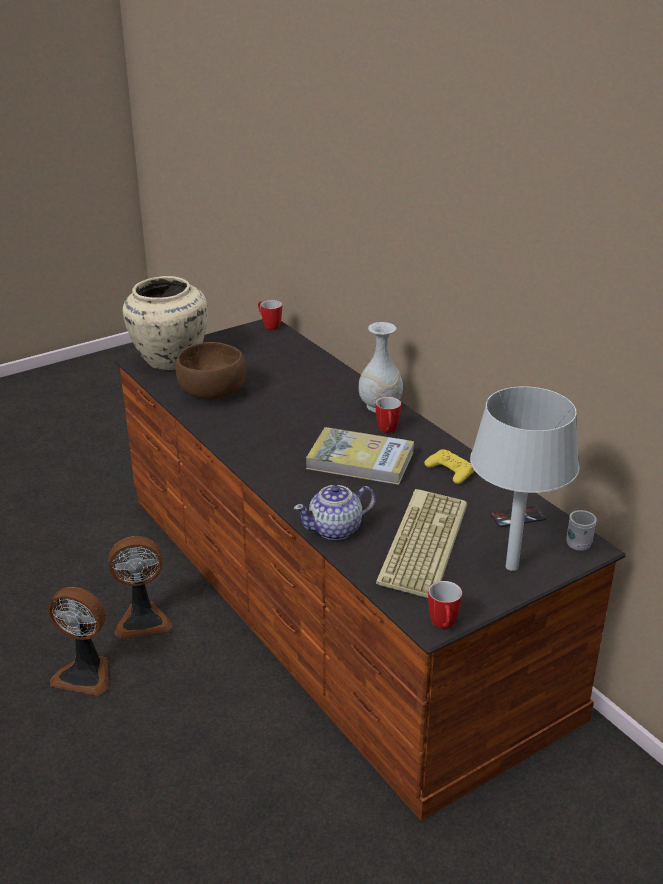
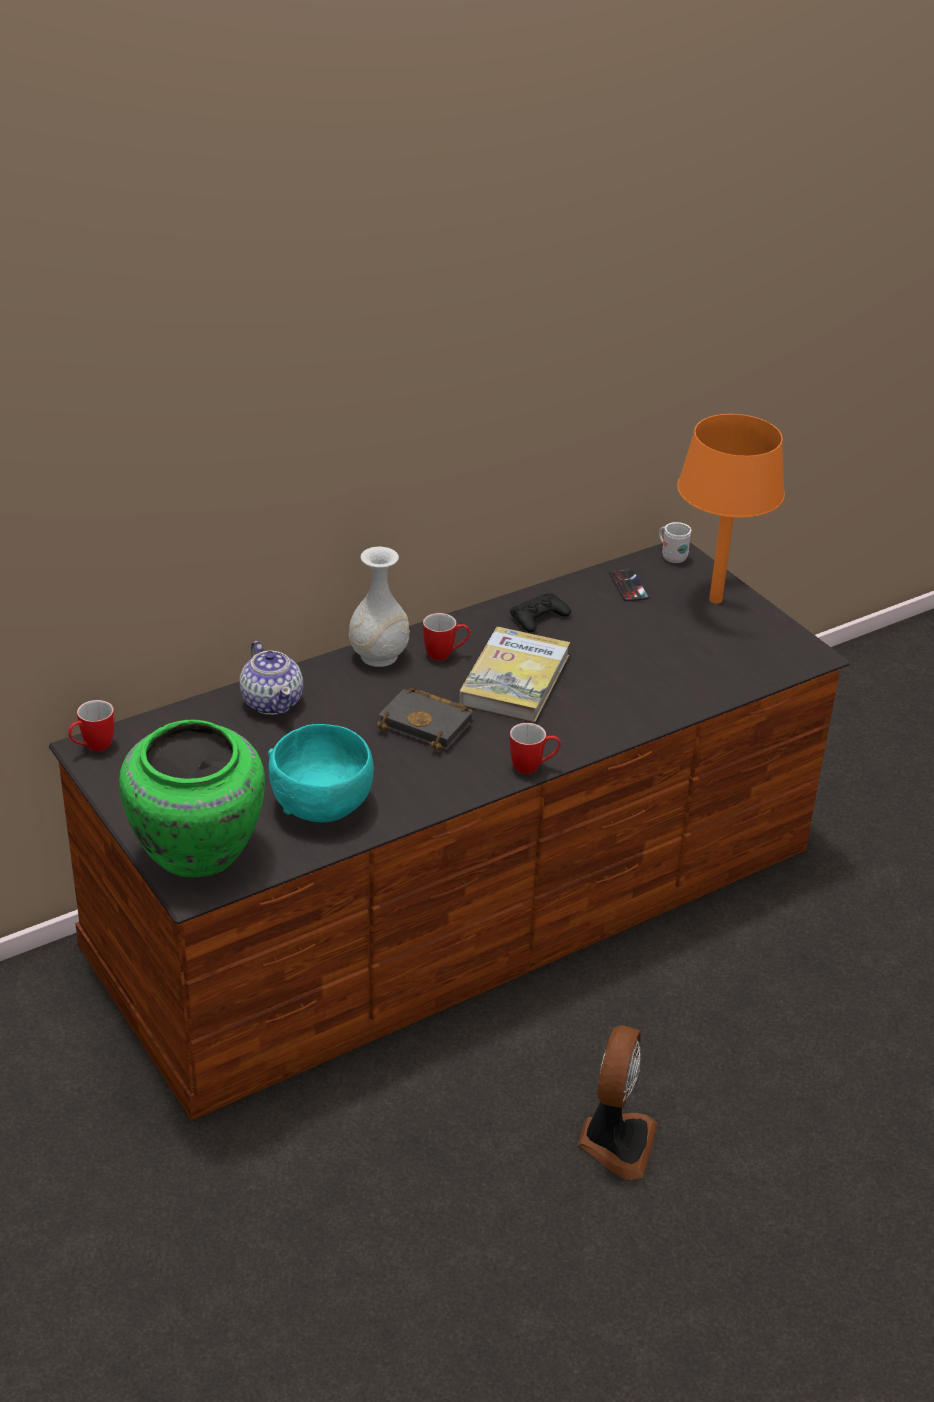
camera: 90 degrees left, 5 degrees up
fan [109,536,172,639] -> none
beige vase [123,276,208,370] -> green vase [119,720,265,877]
brown bowl [175,342,246,400] -> turquoise bowl [268,724,374,823]
teapot [294,485,375,540] -> teapot moved to [239,641,303,715]
keyboard [376,489,467,598] -> none
yellow game controller [424,449,474,484] -> black game controller [510,593,571,632]
mug [428,581,462,629] -> mug moved to [510,723,561,774]
grey table lamp [470,386,579,571] -> orange table lamp [677,414,785,604]
none -> black book [377,688,473,751]

